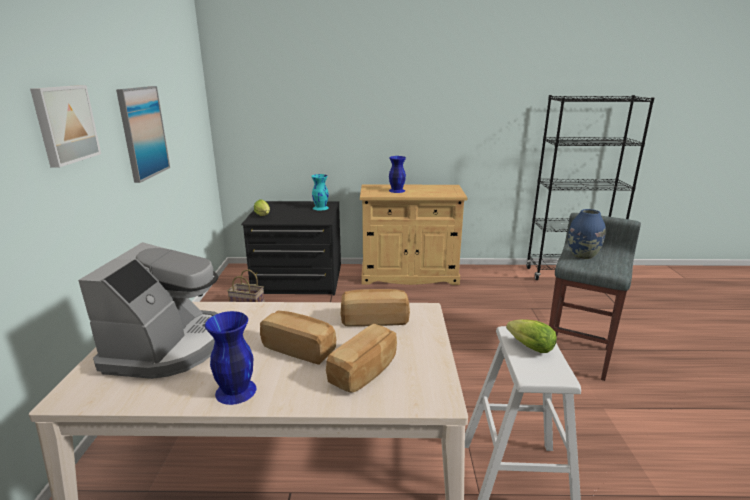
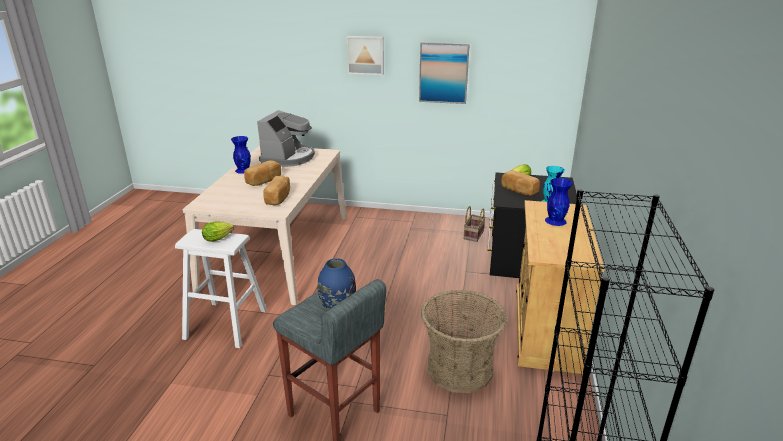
camera: 100 degrees right, 5 degrees up
coffee machine [78,242,219,379] -> coffee machine turned 90 degrees counterclockwise [257,110,315,167]
bread [326,324,397,393] -> bread moved to [501,170,540,196]
none -> basket [421,290,507,393]

